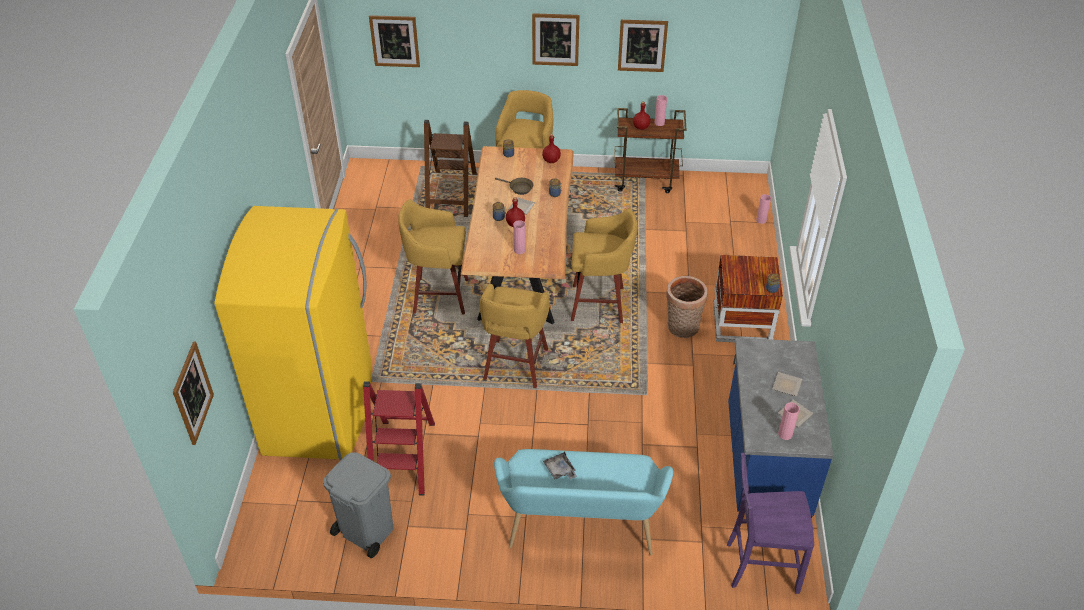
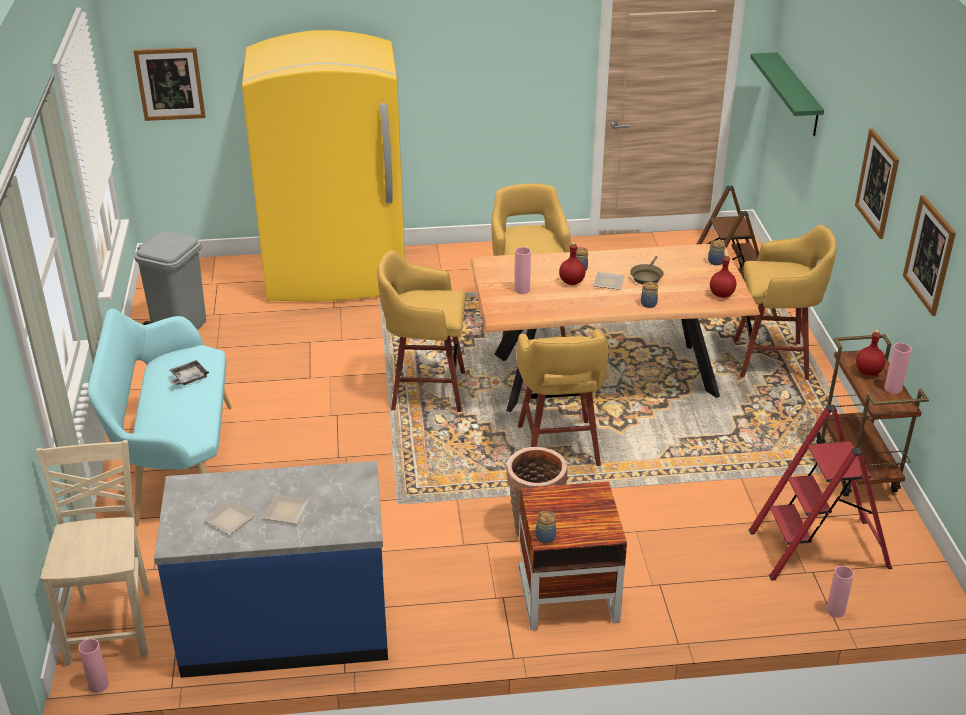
camera: 80 degrees right, 10 degrees down
red step ladder [363,381,435,496] -> red step ladder moved to [748,405,893,581]
picture [369,15,420,67] -> green shelf [750,52,824,136]
purple chair [727,453,814,594] -> beige chair [37,440,150,666]
pink vase [778,403,799,440] -> pink vase moved to [78,639,109,693]

